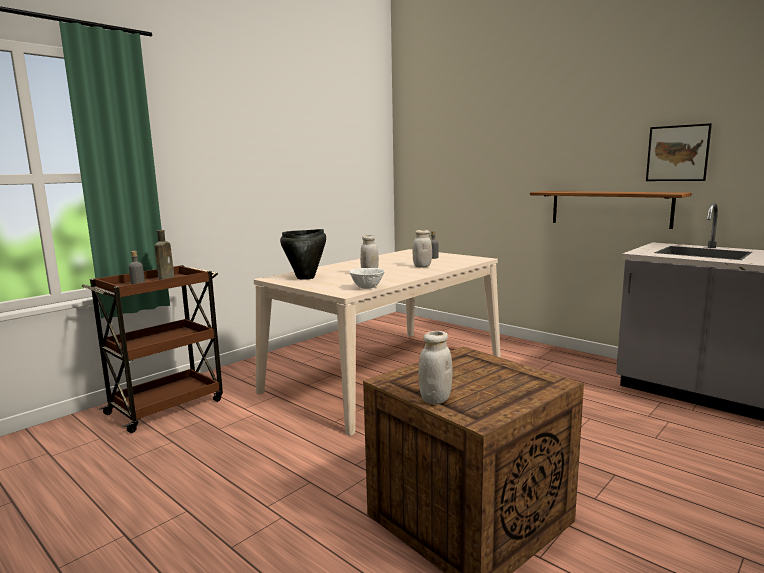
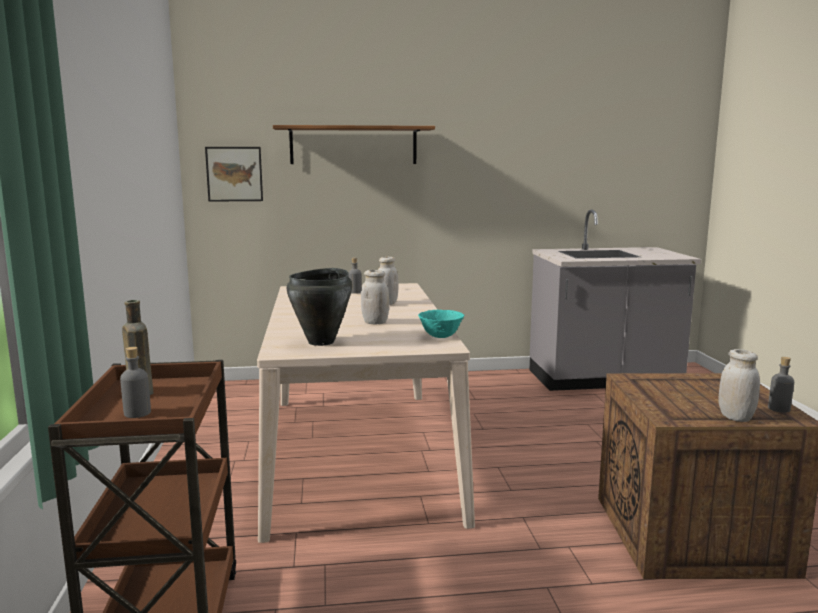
camera: 50 degrees left, 0 degrees up
white bowl [349,268,385,289] -> turquoise bowl [418,310,464,338]
shelf [530,191,692,229] -> shelf moved to [273,125,435,164]
picture [646,123,712,181] -> picture moved to [205,147,263,202]
none -> grey bottle [768,357,794,413]

